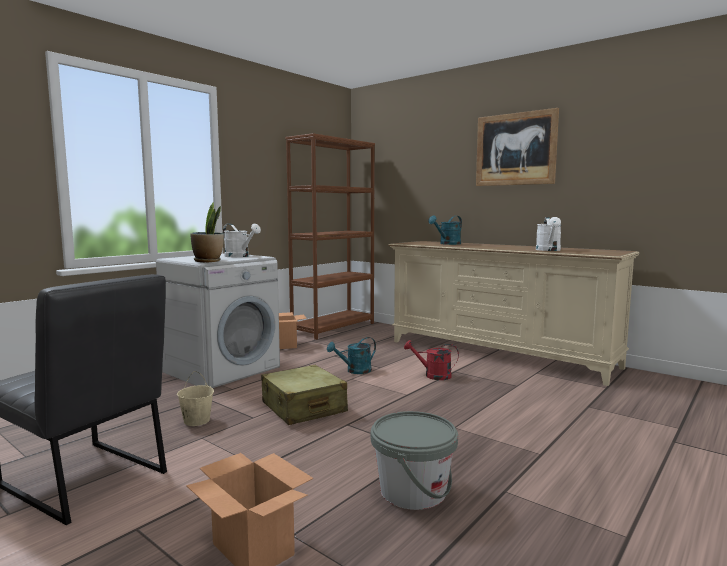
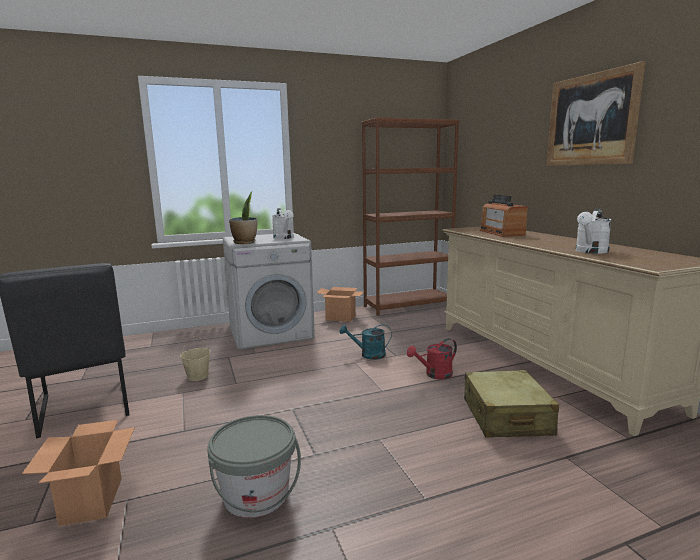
camera: 30 degrees right, 5 degrees up
beige suitcase [261,365,348,425] -> beige suitcase moved to [464,370,559,437]
red watering can [404,340,459,380] -> red watering can turned 75 degrees counterclockwise [407,338,457,379]
turquoise watering can [428,216,462,245] -> radio [480,195,528,237]

